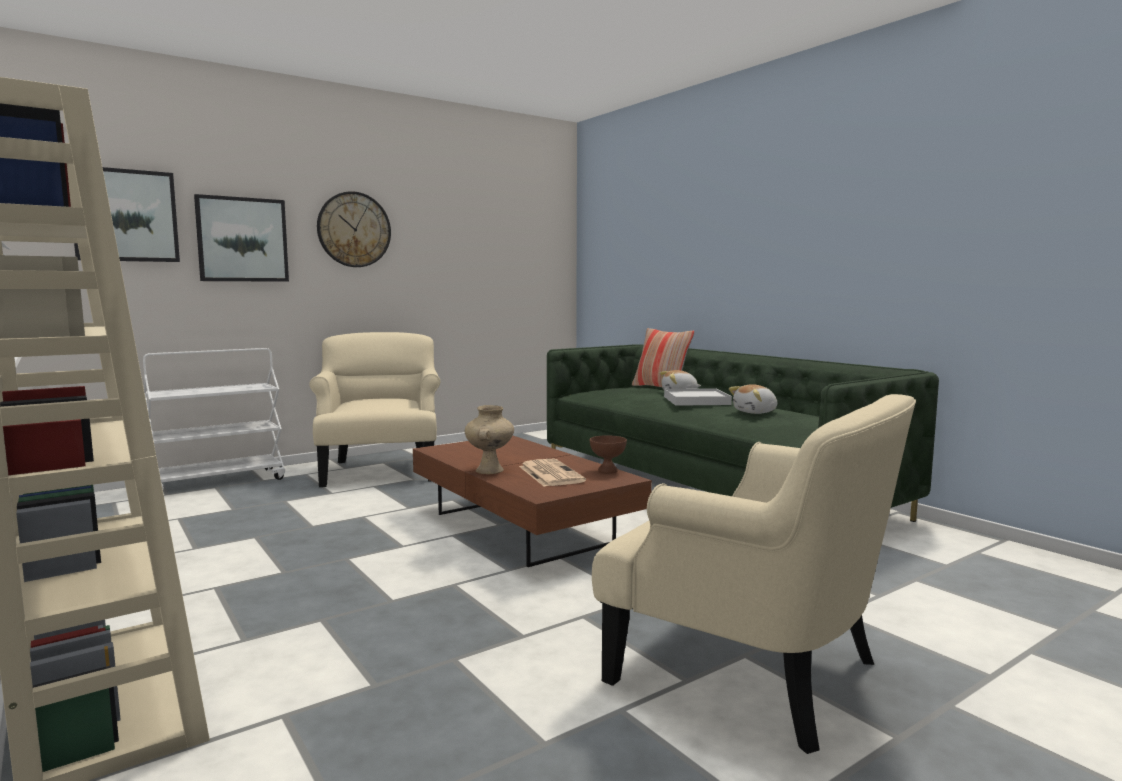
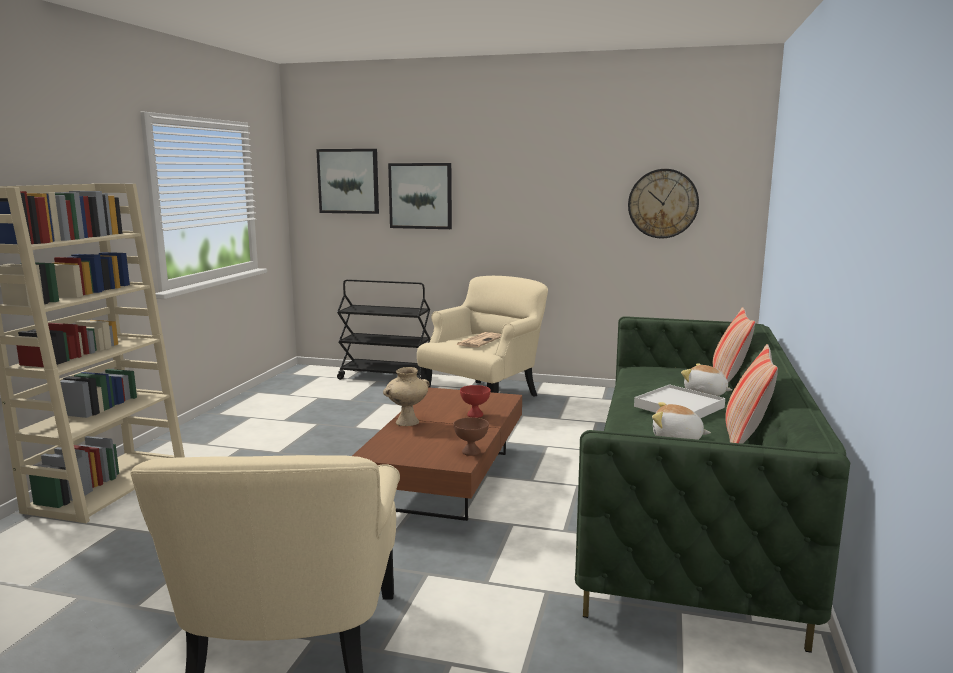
camera: 50 degrees right, 5 degrees up
white cart [143,348,285,489] -> black cart [337,280,431,380]
wall clock [317,191,391,267] -> wall clock moved to [628,169,699,238]
newspaper [519,459,586,487] -> newspaper moved to [456,332,501,347]
none -> red bowl [460,385,491,418]
none -> pillow [725,344,778,444]

